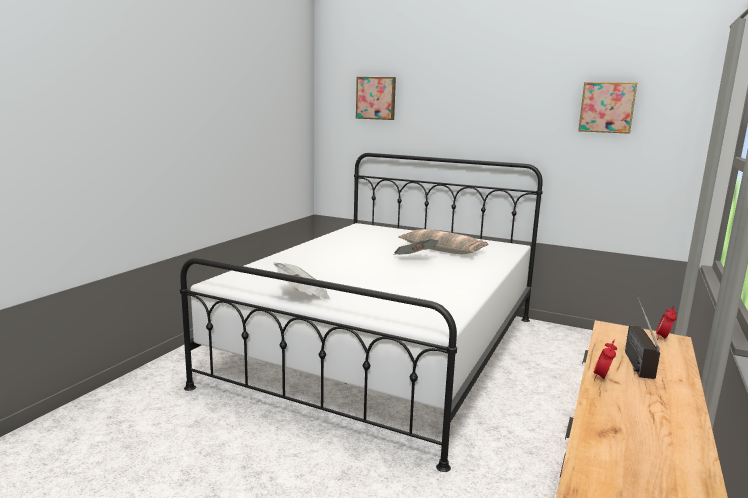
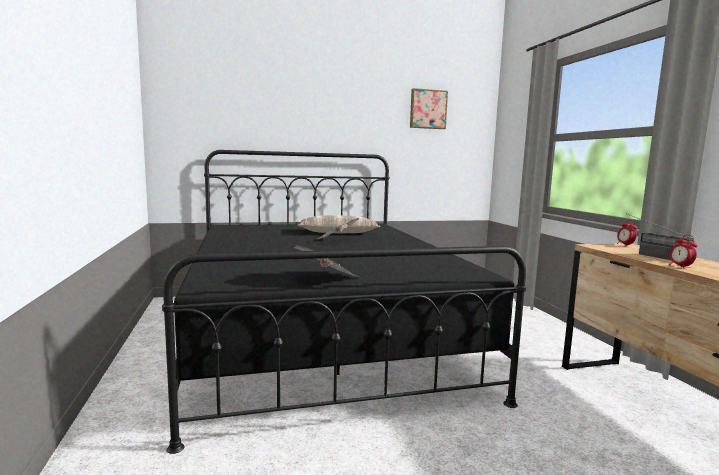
camera: 40 degrees left, 5 degrees down
white bed [180,153,543,472] -> black bed [162,150,526,454]
picture [356,77,396,120] -> none

